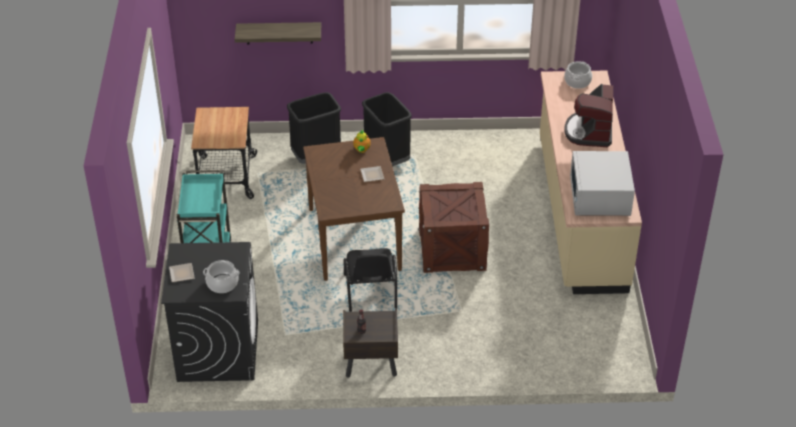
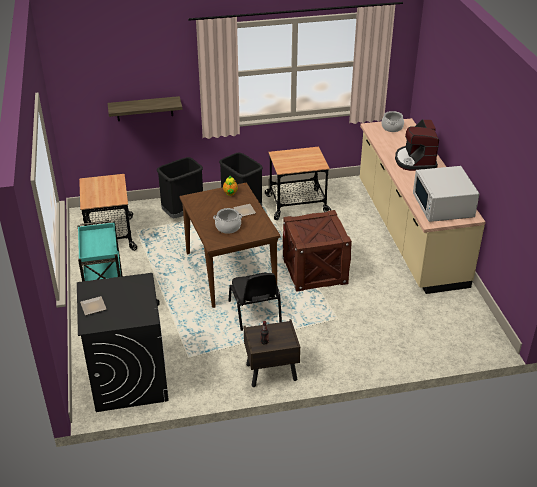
camera: 10 degrees left, 5 degrees down
cooking pot [203,260,240,293] -> cooking pot moved to [213,208,243,234]
none -> cart [265,147,331,220]

